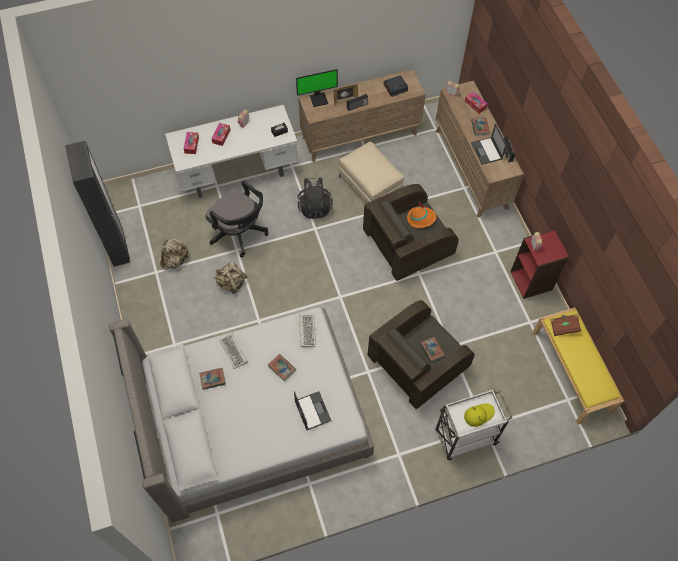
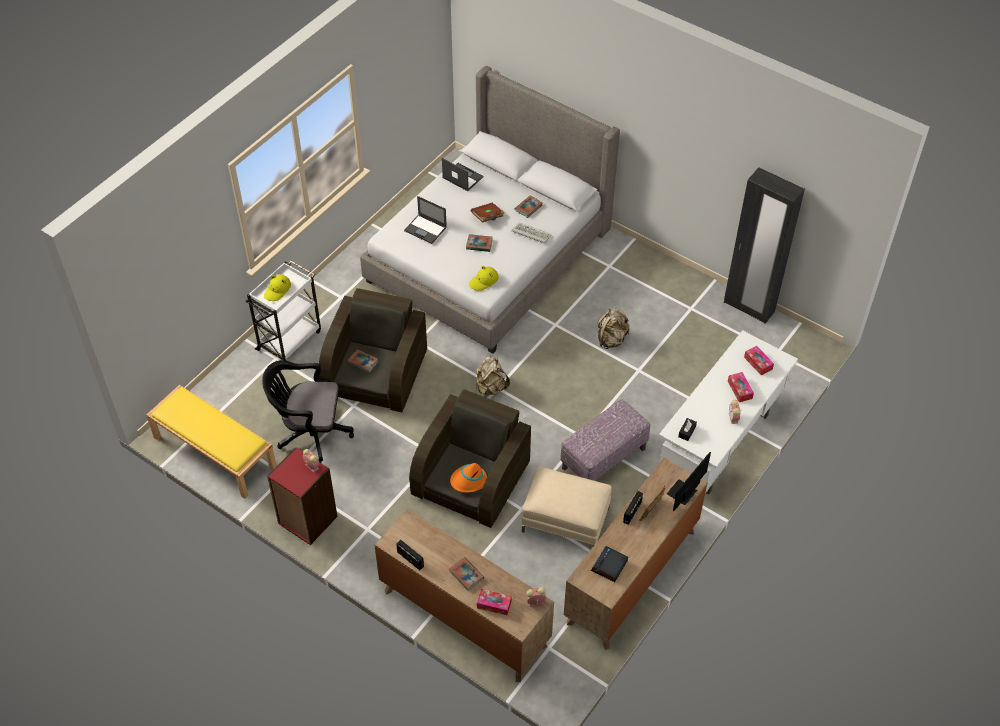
camera: 145 degrees right, 10 degrees down
beige backpack [160,237,188,270] -> beige backpack moved to [476,356,510,395]
black office chair [206,180,268,257] -> black office chair moved to [262,360,354,463]
black backpack [297,178,333,219] -> ottoman [560,399,650,481]
keyboard [299,314,316,347] -> yellow hat [469,266,499,291]
laptop [471,123,507,165] -> laptop moved to [442,158,484,191]
brown book [550,314,581,336] -> brown book moved to [471,203,505,223]

